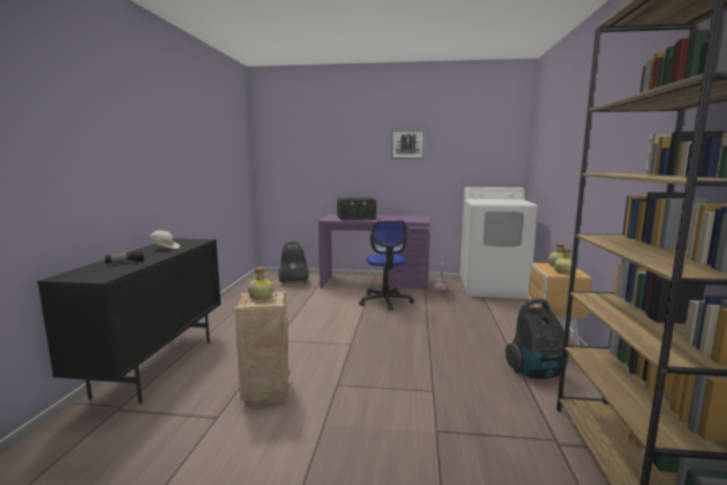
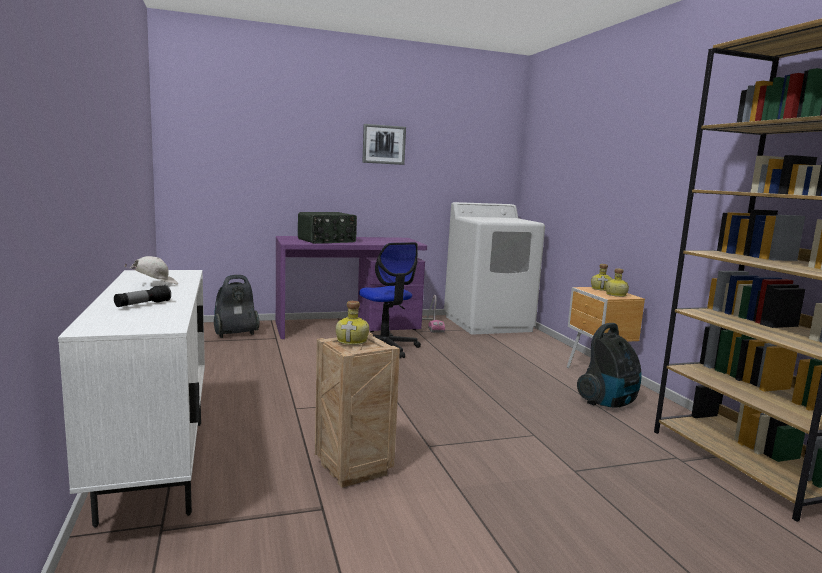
camera: 25 degrees left, 0 degrees up
black cabinet [37,238,221,404] -> white cabinet [58,270,205,528]

